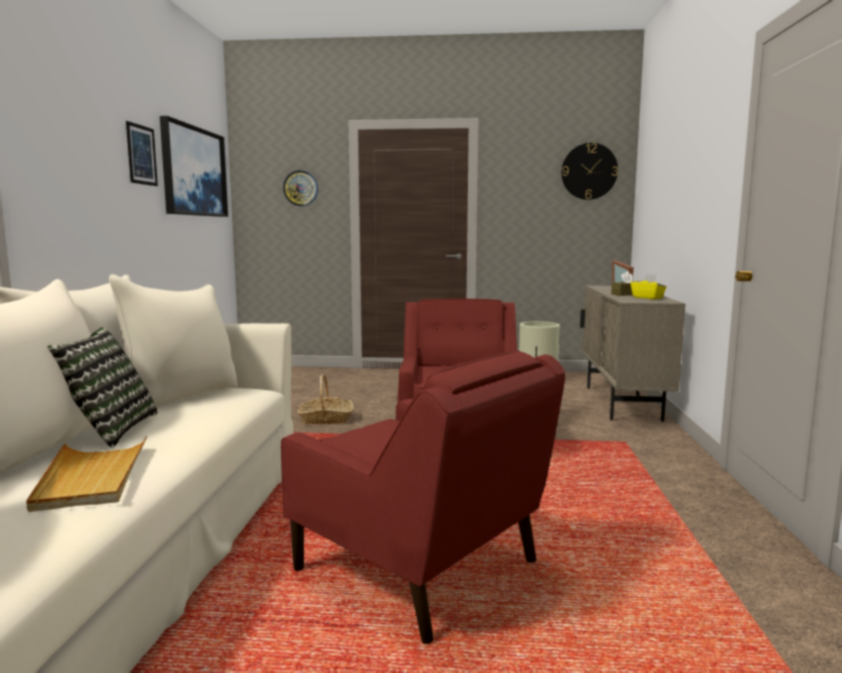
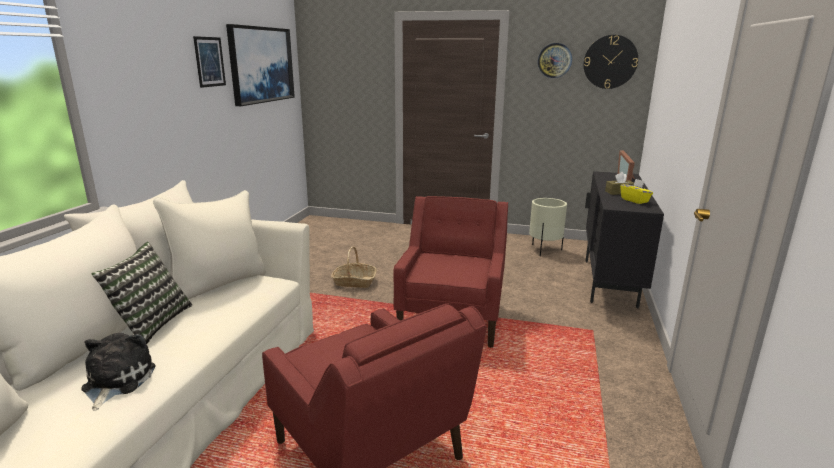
camera: 10 degrees right, 10 degrees up
beige tray [26,436,147,512] -> plush toy [81,333,156,410]
wall clock [283,170,318,206] -> wall clock moved to [538,43,572,78]
beige cabinet [580,286,685,422] -> black cabinet [585,171,664,308]

